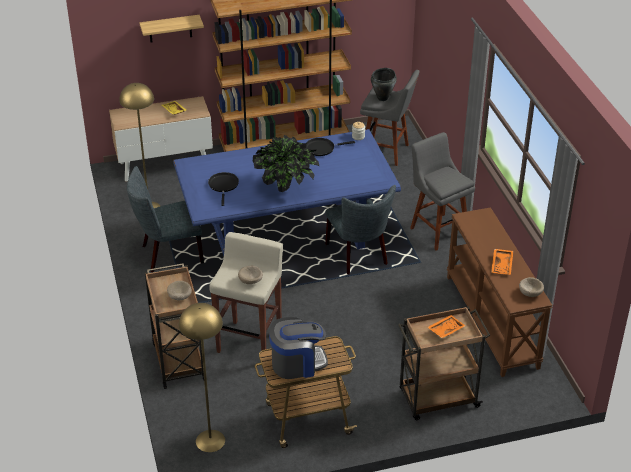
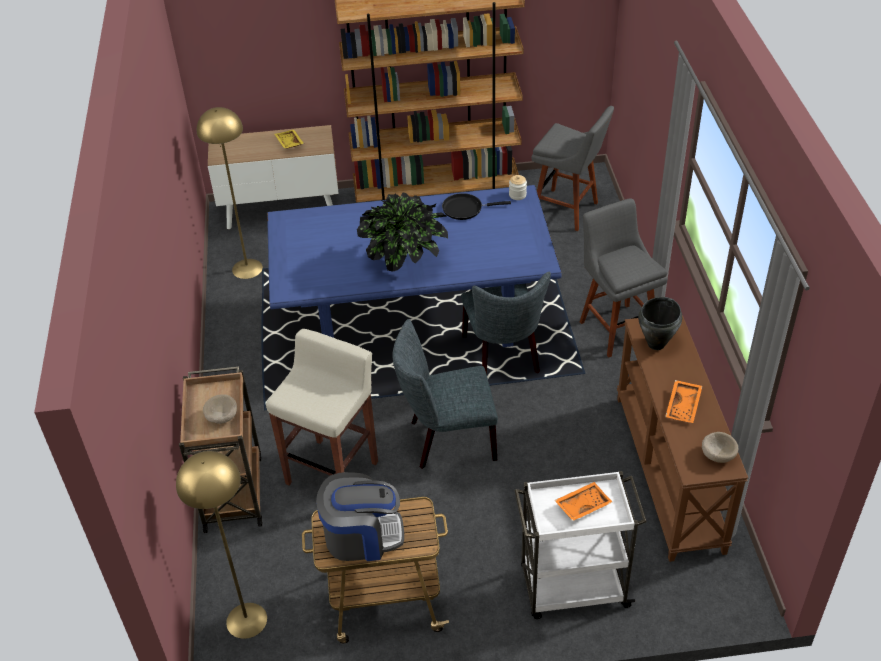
camera: 10 degrees right, 5 degrees up
grey chair [127,166,204,272] -> grey chair moved to [392,319,498,469]
shelf [139,15,204,43] -> none
black frying pan [208,172,239,206] -> none
beige bowl [238,265,263,284] -> none
black cooking pot [371,68,397,101] -> black cooking pot moved to [638,297,682,350]
brown cart [398,306,491,420] -> white cart [515,471,647,619]

